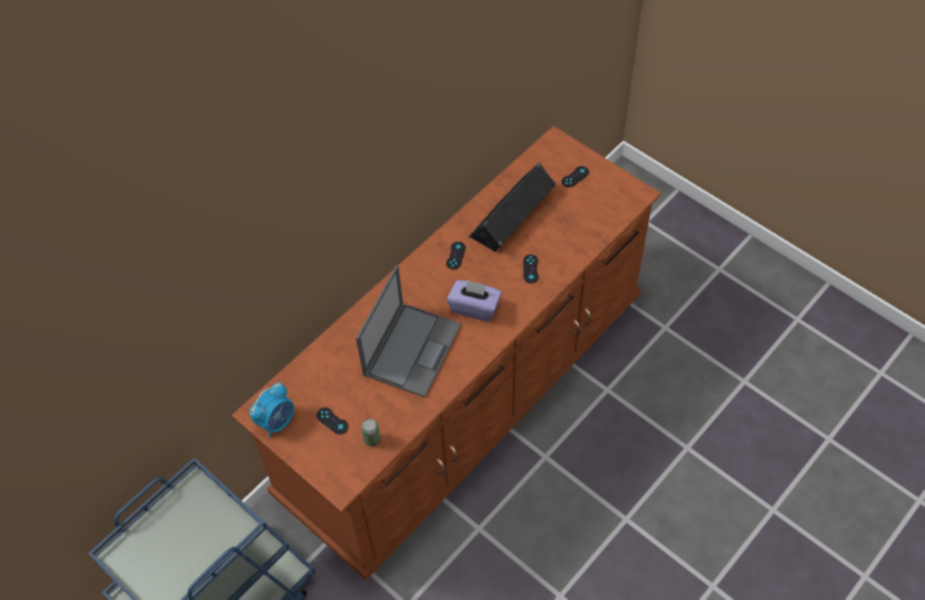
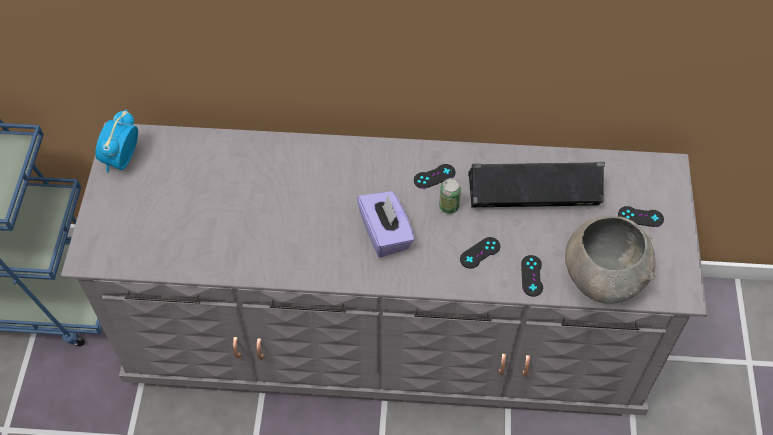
camera: 50 degrees right, 0 degrees up
brown dresser [232,126,661,580] -> grey dresser [61,123,707,416]
alarm clock [249,382,294,438] -> alarm clock turned 105 degrees clockwise [95,110,138,173]
black game controller [317,407,349,434] -> black game controller moved to [521,255,543,297]
laptop [356,265,461,398] -> none
can [361,419,381,446] -> can moved to [439,178,461,214]
none -> grey bowl [565,216,656,304]

